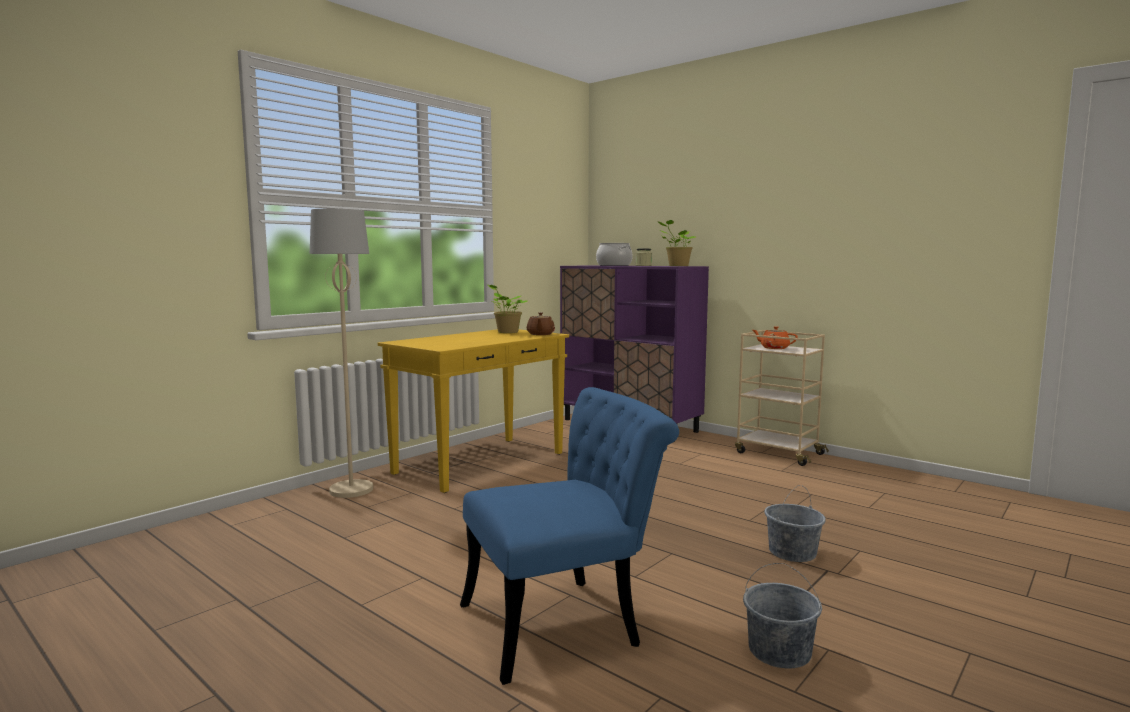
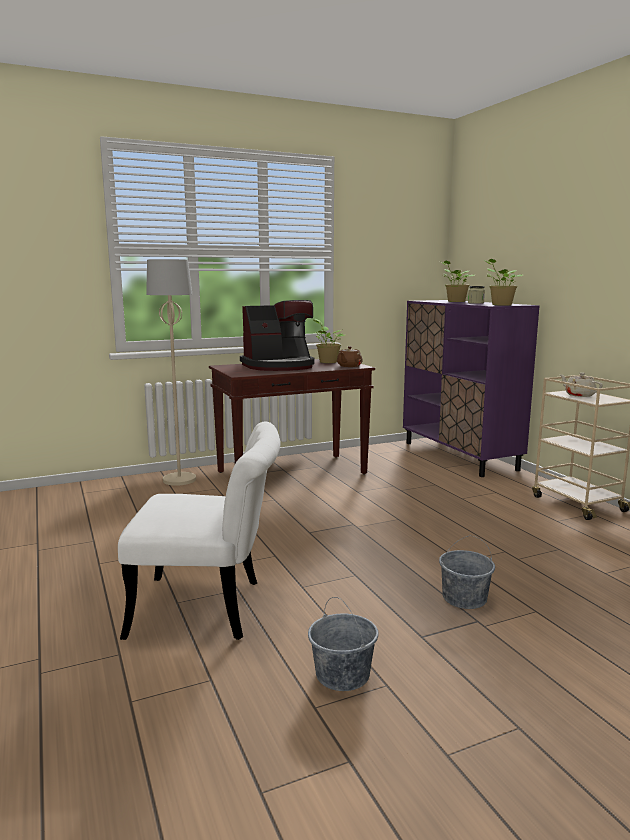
camera: 25 degrees right, 5 degrees up
yellow console table [378,329,569,493] -> brown console table [209,359,375,474]
blue chair [460,387,679,685] -> white chair [118,421,281,640]
cooking pot [596,243,633,266] -> potted plant [441,261,475,302]
orange teapot [753,326,798,349] -> beige teapot [559,373,603,397]
none -> coffee machine [240,300,315,371]

